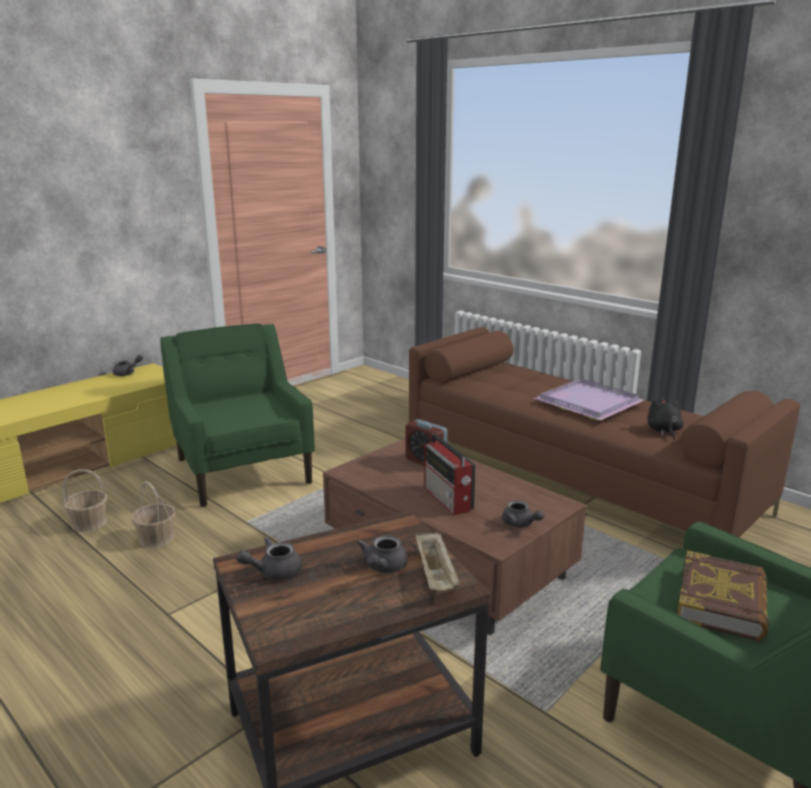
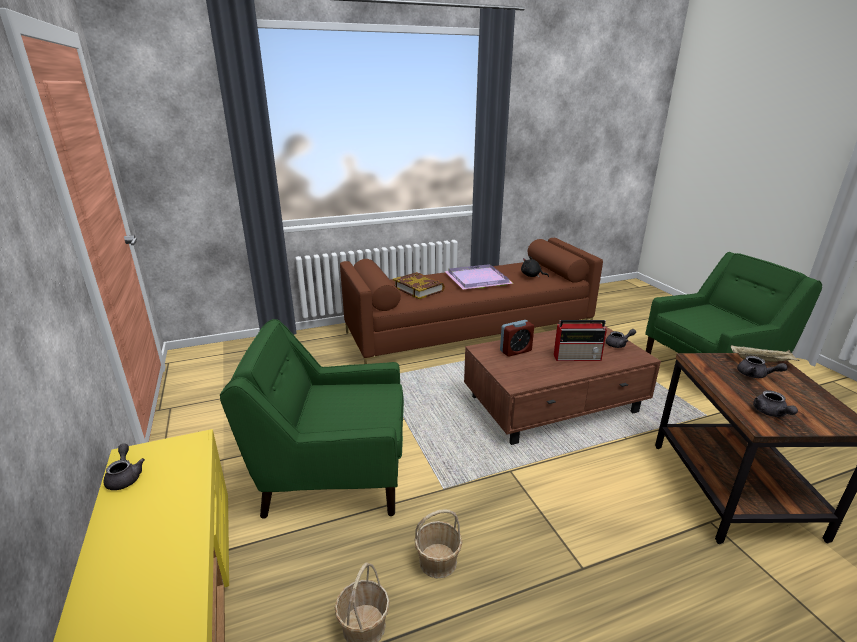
camera: 65 degrees left, 5 degrees up
book [676,550,769,641] -> book moved to [393,272,445,299]

